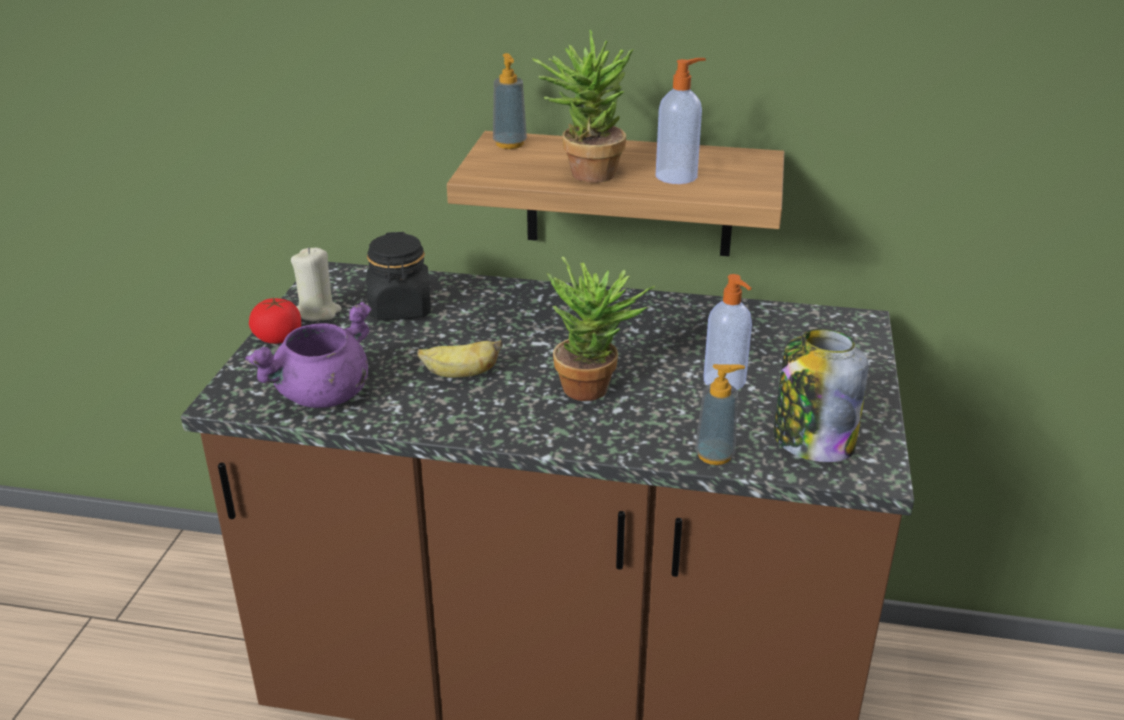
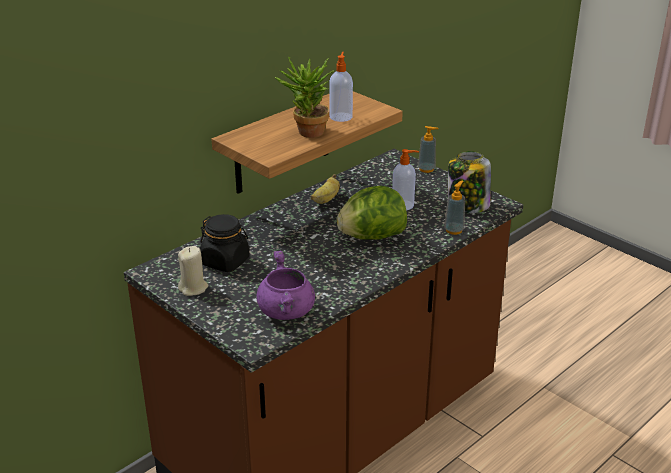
camera: 55 degrees left, 0 degrees up
tomato [249,298,301,344] -> none
banana [417,340,503,378] -> banana moved to [310,174,340,204]
soap dispenser [493,53,527,149] -> soap dispenser moved to [418,126,438,173]
potted plant [547,257,655,401] -> lettuce [337,186,407,240]

